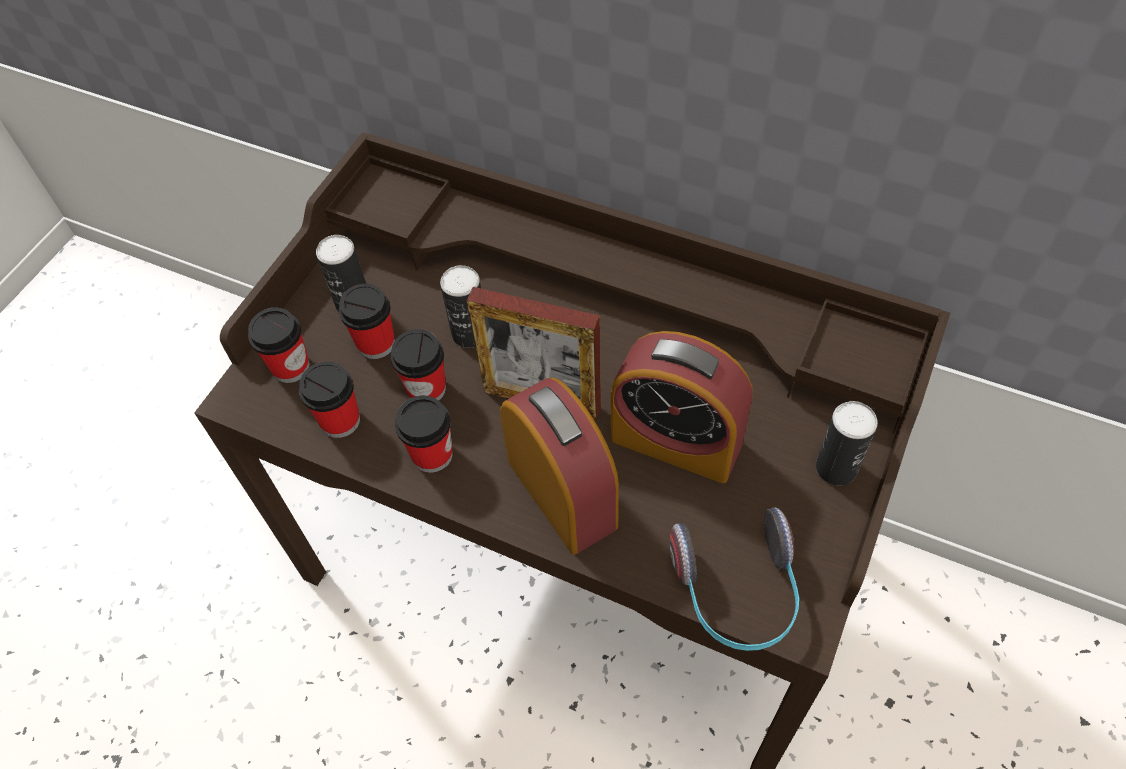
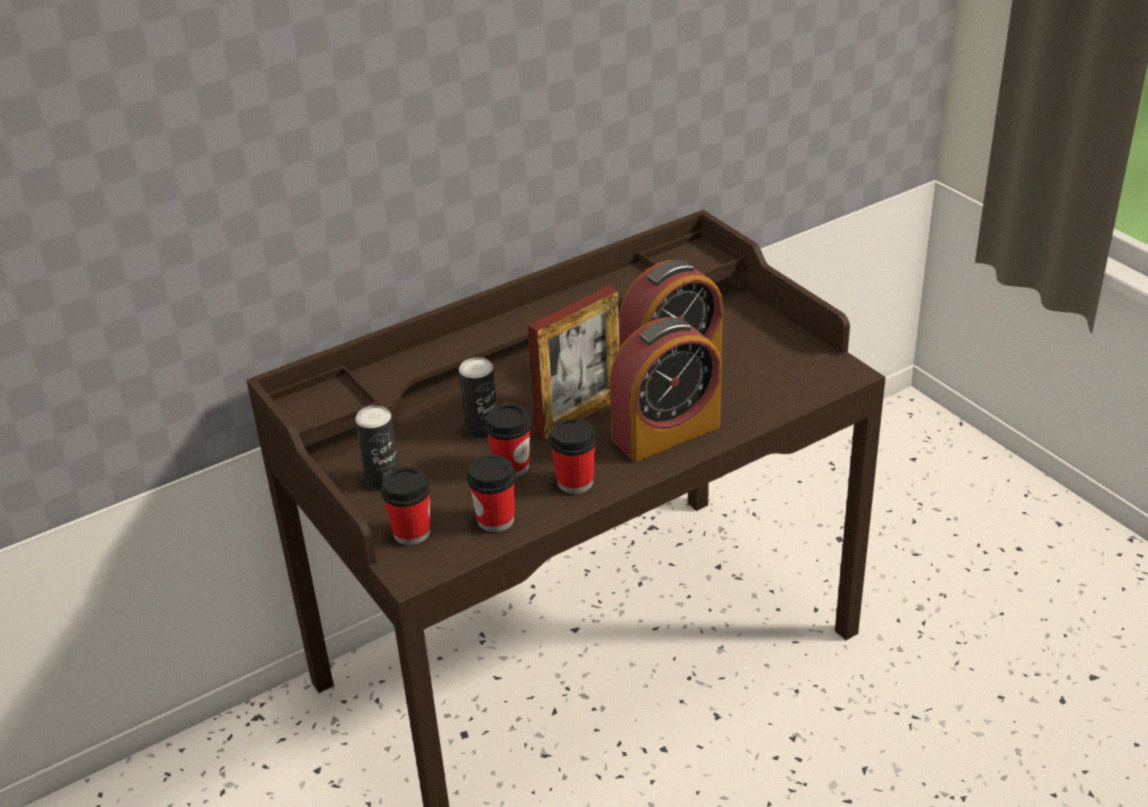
camera: 60 degrees left, 20 degrees down
cup [339,284,395,359] -> none
alarm clock [500,378,619,554] -> alarm clock turned 150 degrees clockwise [610,317,721,462]
headphones [670,508,799,651] -> none
can [816,401,878,485] -> none

